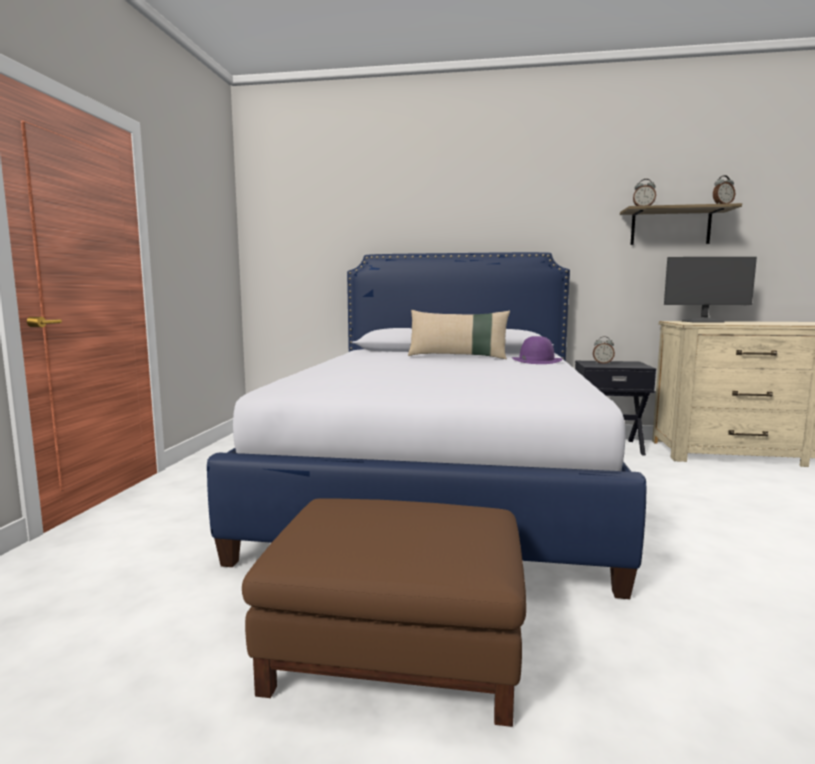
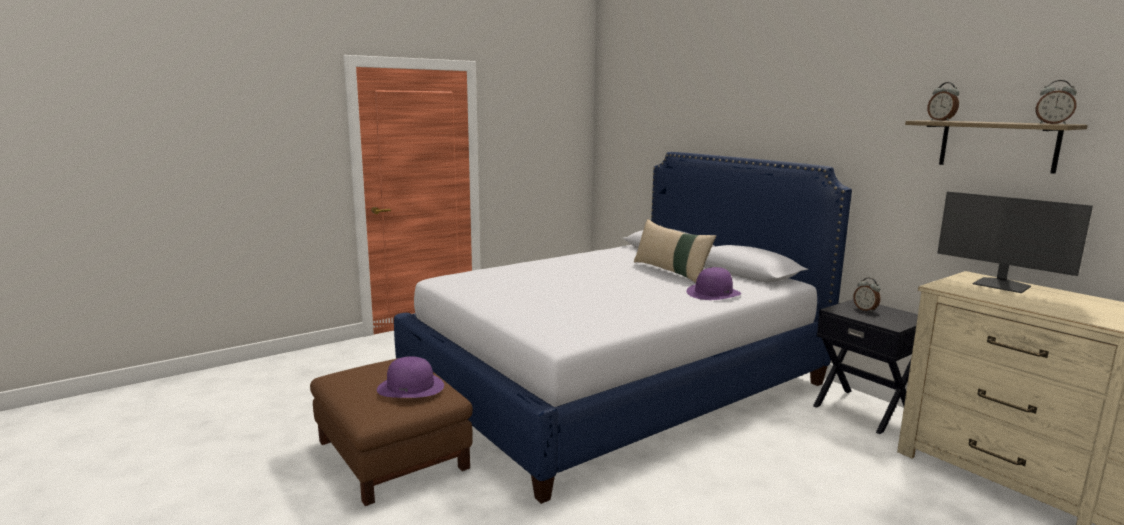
camera: 45 degrees right, 5 degrees up
none -> purple hat [377,356,444,398]

